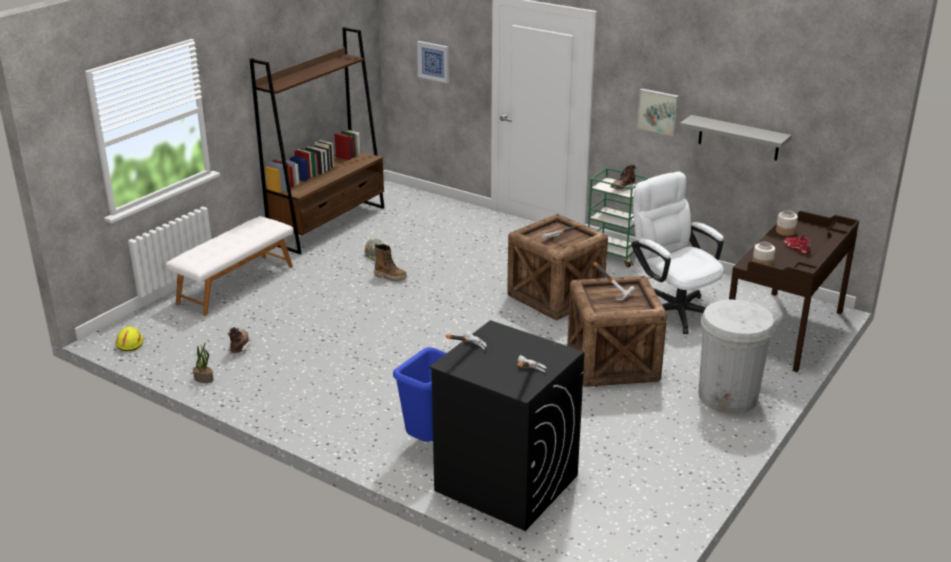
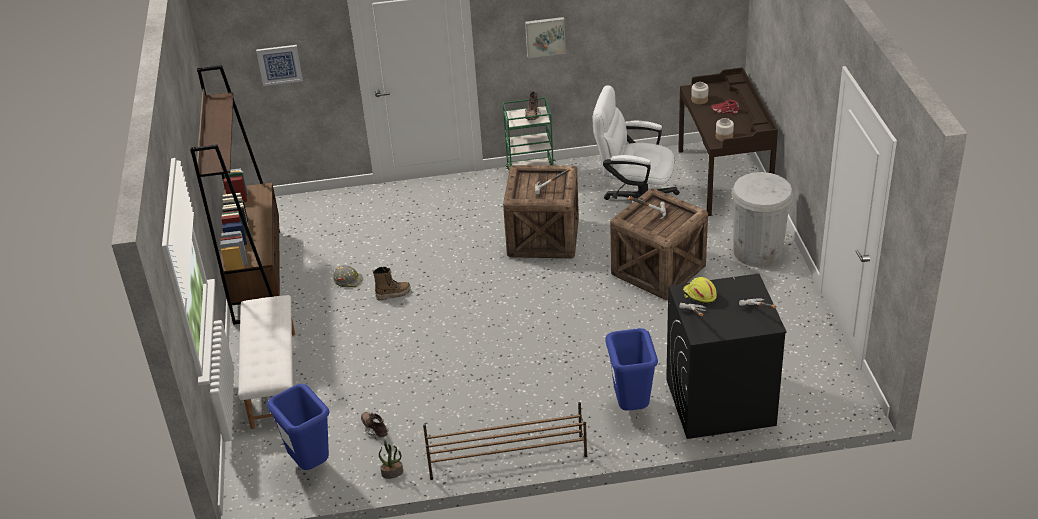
camera: 40 degrees left, 10 degrees up
yellow hard hat [115,327,143,351] -> yellow hard hat moved to [683,277,717,304]
grey shelf [680,115,792,161] -> none
none -> blue trash can [267,384,330,470]
none -> brown shoe rack [423,402,587,480]

